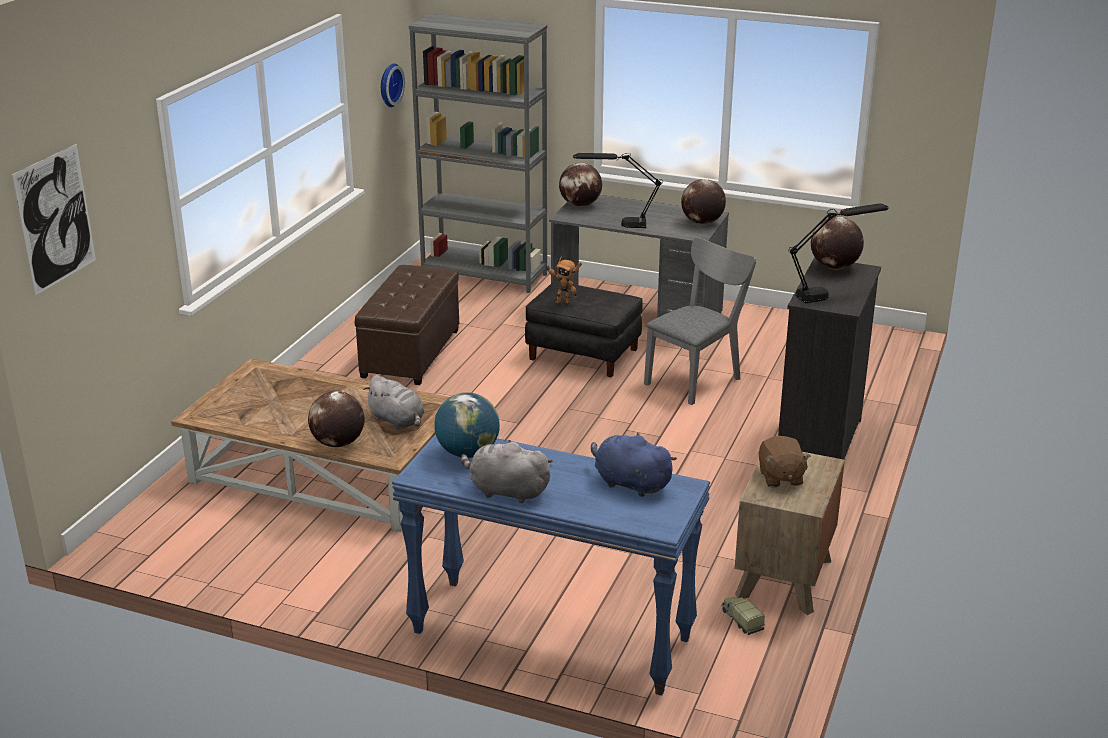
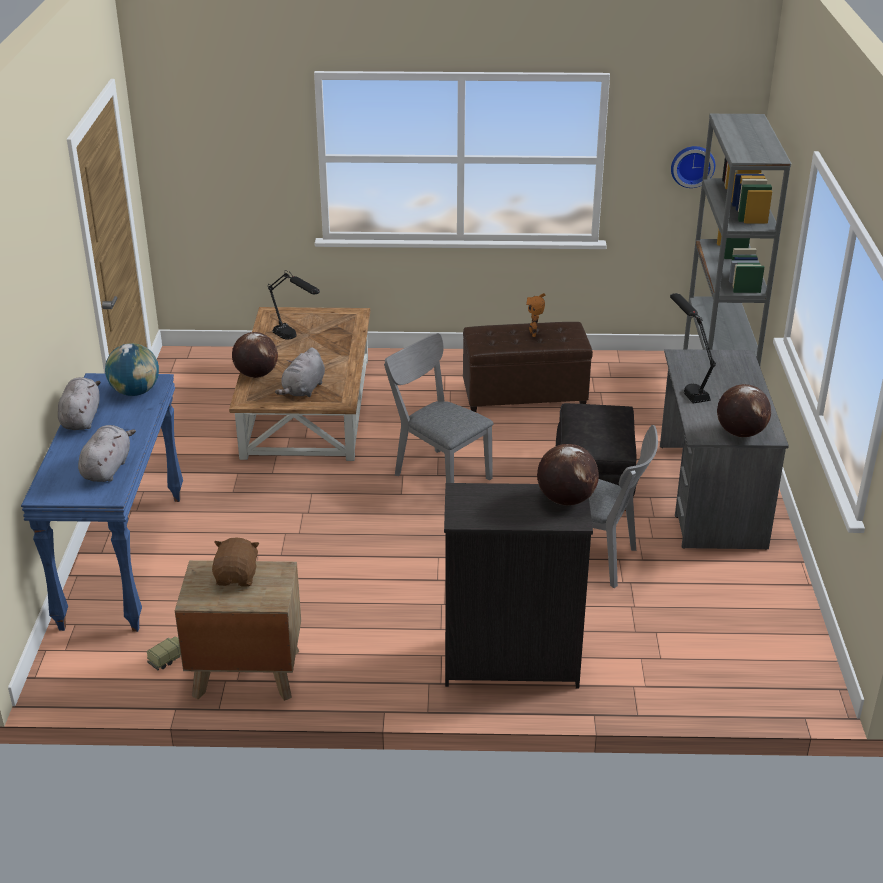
camera: 70 degrees right, 5 degrees up
picture [12,144,96,296] -> none
toy robot [545,256,582,304] -> toy robot moved to [526,293,545,337]
globe [559,163,602,207] -> none
blue plush toy [591,433,677,497] -> grey plush toy [78,425,136,482]
brown plush toy [759,436,811,487] -> brown plush toy turned 120 degrees clockwise [212,537,259,586]
black table lamp [788,203,889,304] -> black table lamp moved to [268,271,320,339]
none -> grey chair [384,333,494,483]

